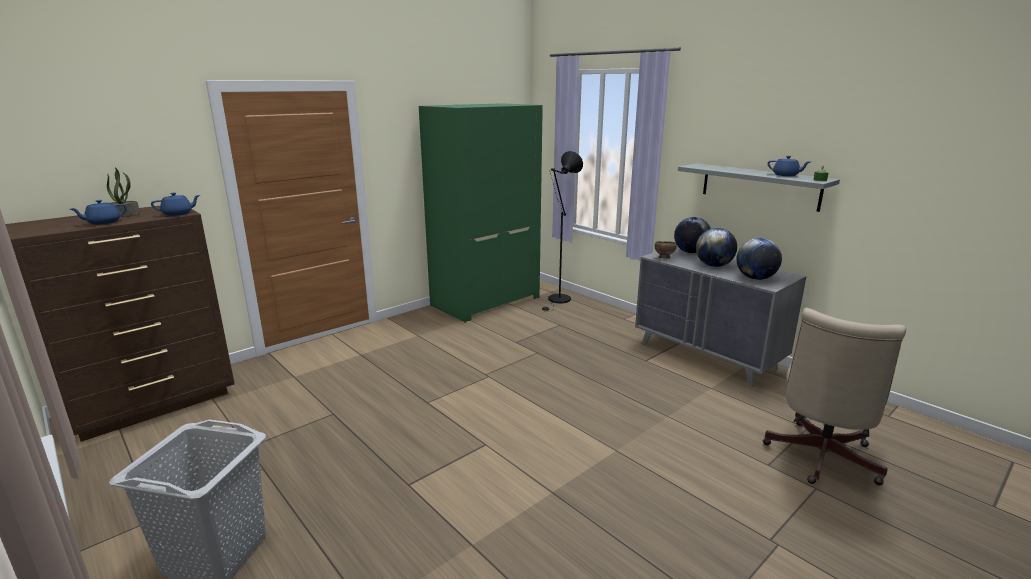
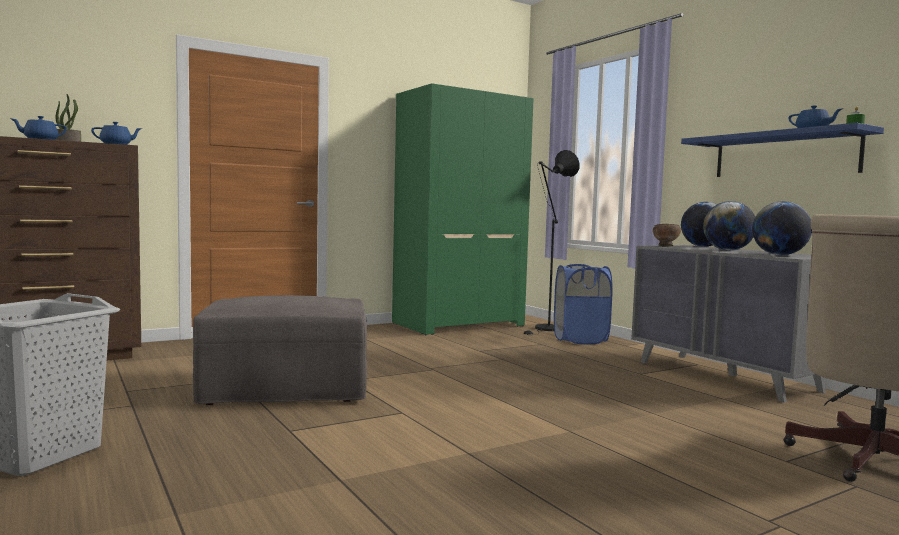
camera: 10 degrees right, 15 degrees down
grey shelf [678,163,840,212] -> blue shelf [681,123,884,177]
none -> grey ottoman [193,295,367,405]
none -> blue laundry basket [554,264,613,345]

